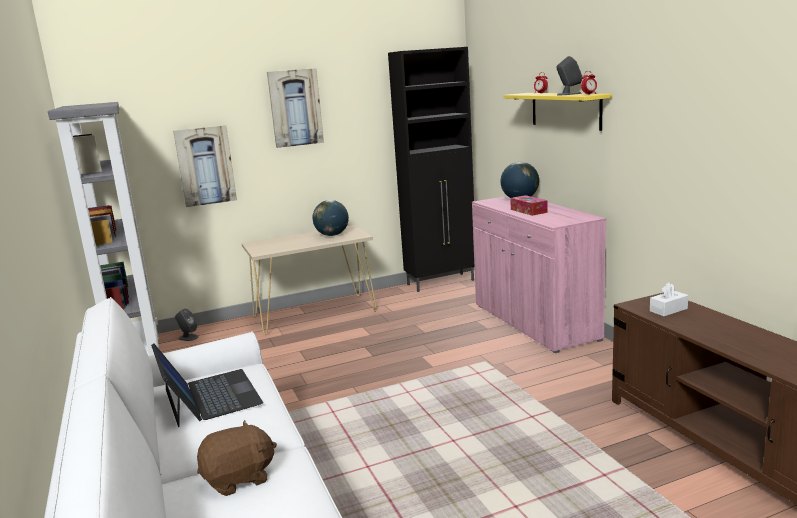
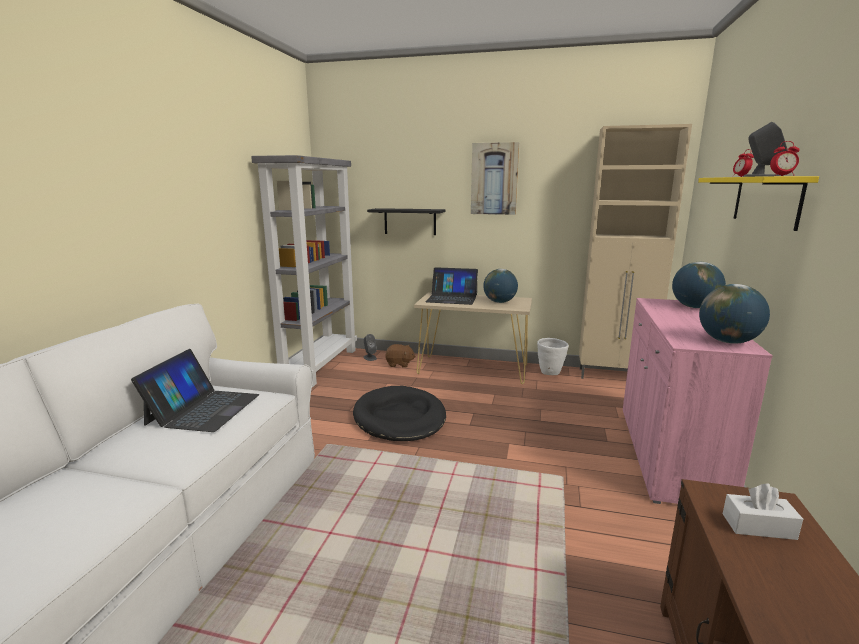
camera: 35 degrees right, 0 degrees up
picture [173,125,237,207] -> black shelf [367,208,445,235]
brown plush toy [197,420,277,496] -> brown plush toy moved to [385,344,416,368]
black cabinet [388,47,474,292] -> beige cabinet [579,124,692,379]
tissue box [510,195,548,216] -> none
none -> black dog bed [353,386,446,441]
none -> laptop [426,267,478,305]
none -> white planter [537,338,569,375]
none -> globe [699,284,770,344]

